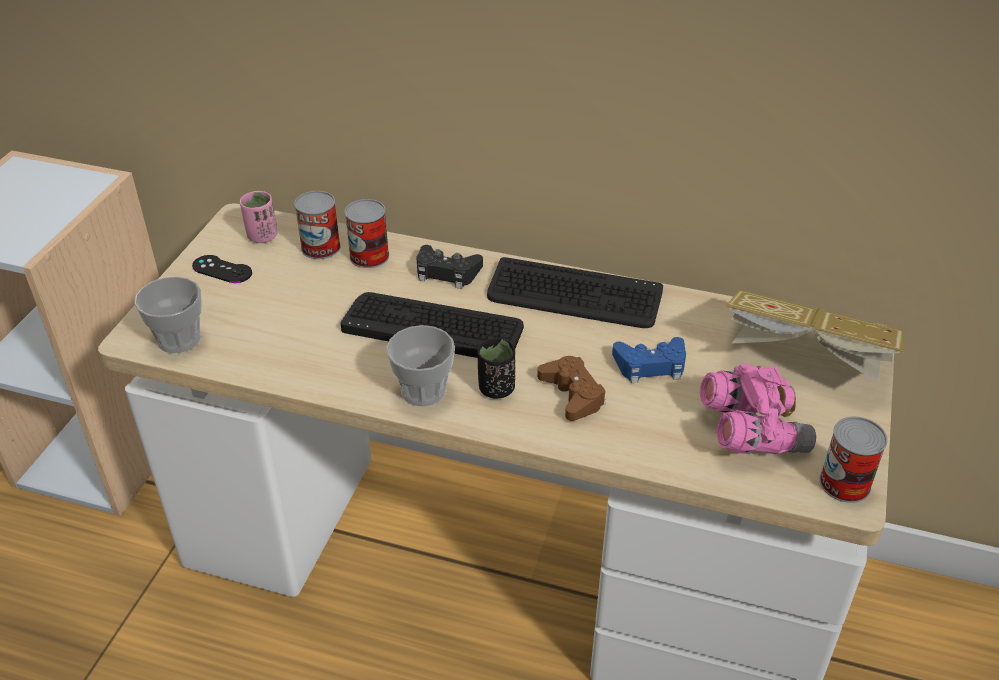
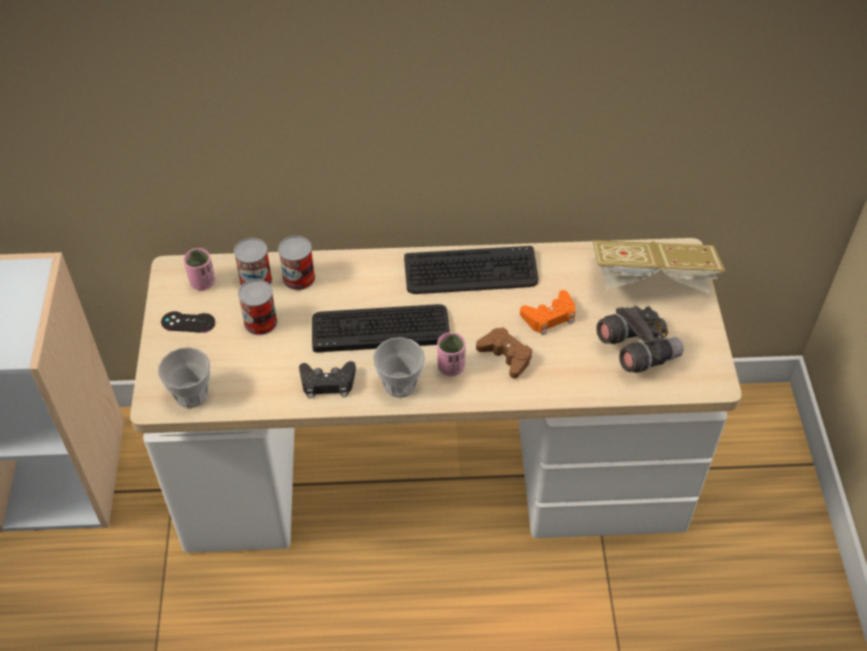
camera: 20 degrees left, 10 degrees up
black game controller [417,245,483,289] -> black game controller moved to [299,361,356,399]
black cup [477,338,515,399] -> pink cup [437,332,466,376]
blue game controller [612,337,686,383] -> orange game controller [520,290,576,335]
pink binoculars [700,363,816,454] -> grey binoculars [597,306,684,373]
can [819,417,888,503] -> can moved to [238,279,277,335]

